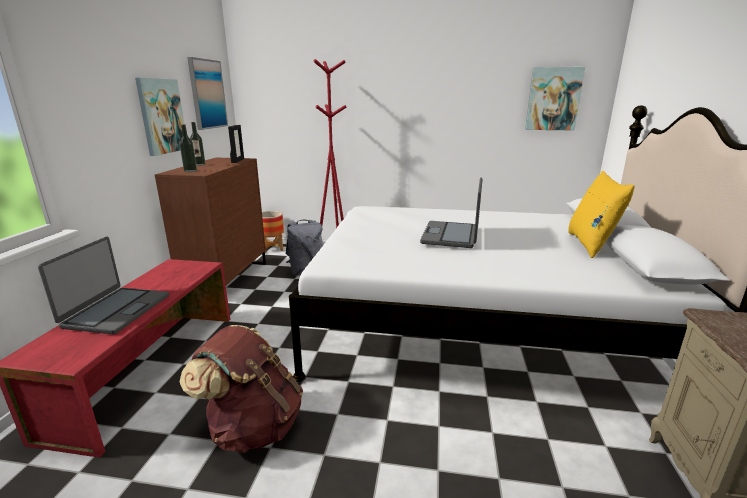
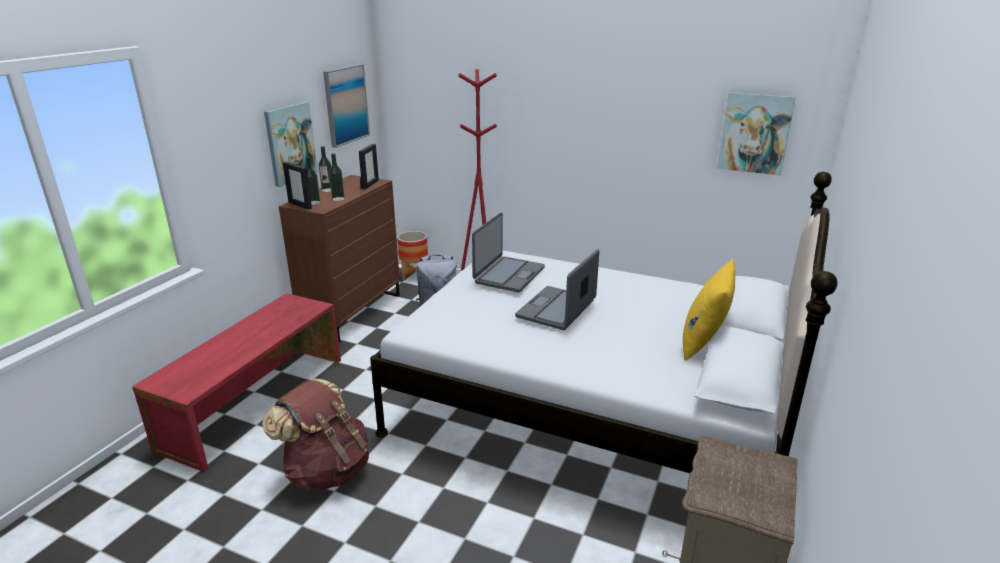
camera: 15 degrees right, 5 degrees up
laptop [38,237,169,334] -> laptop moved to [472,212,545,293]
none -> picture frame [283,162,312,210]
none -> bottle [329,153,345,201]

